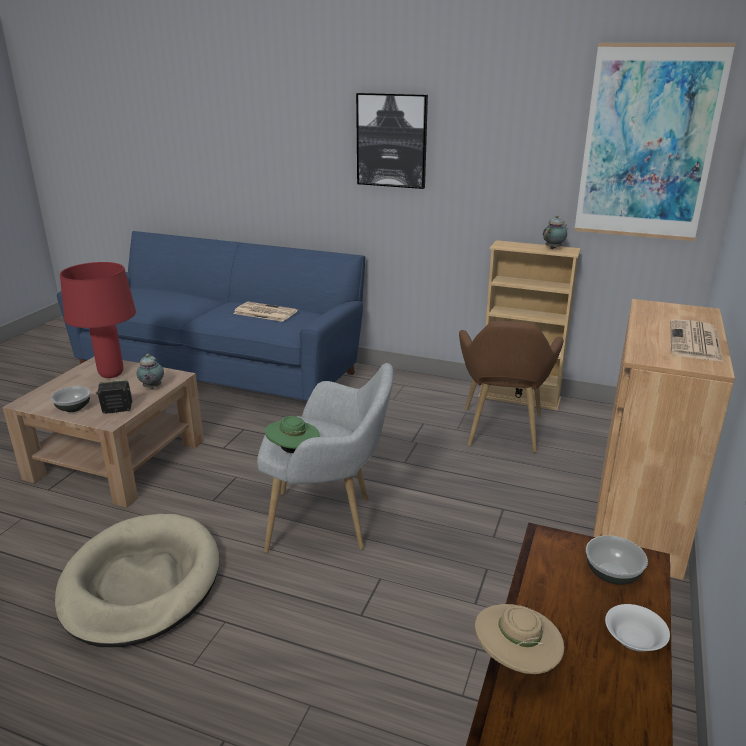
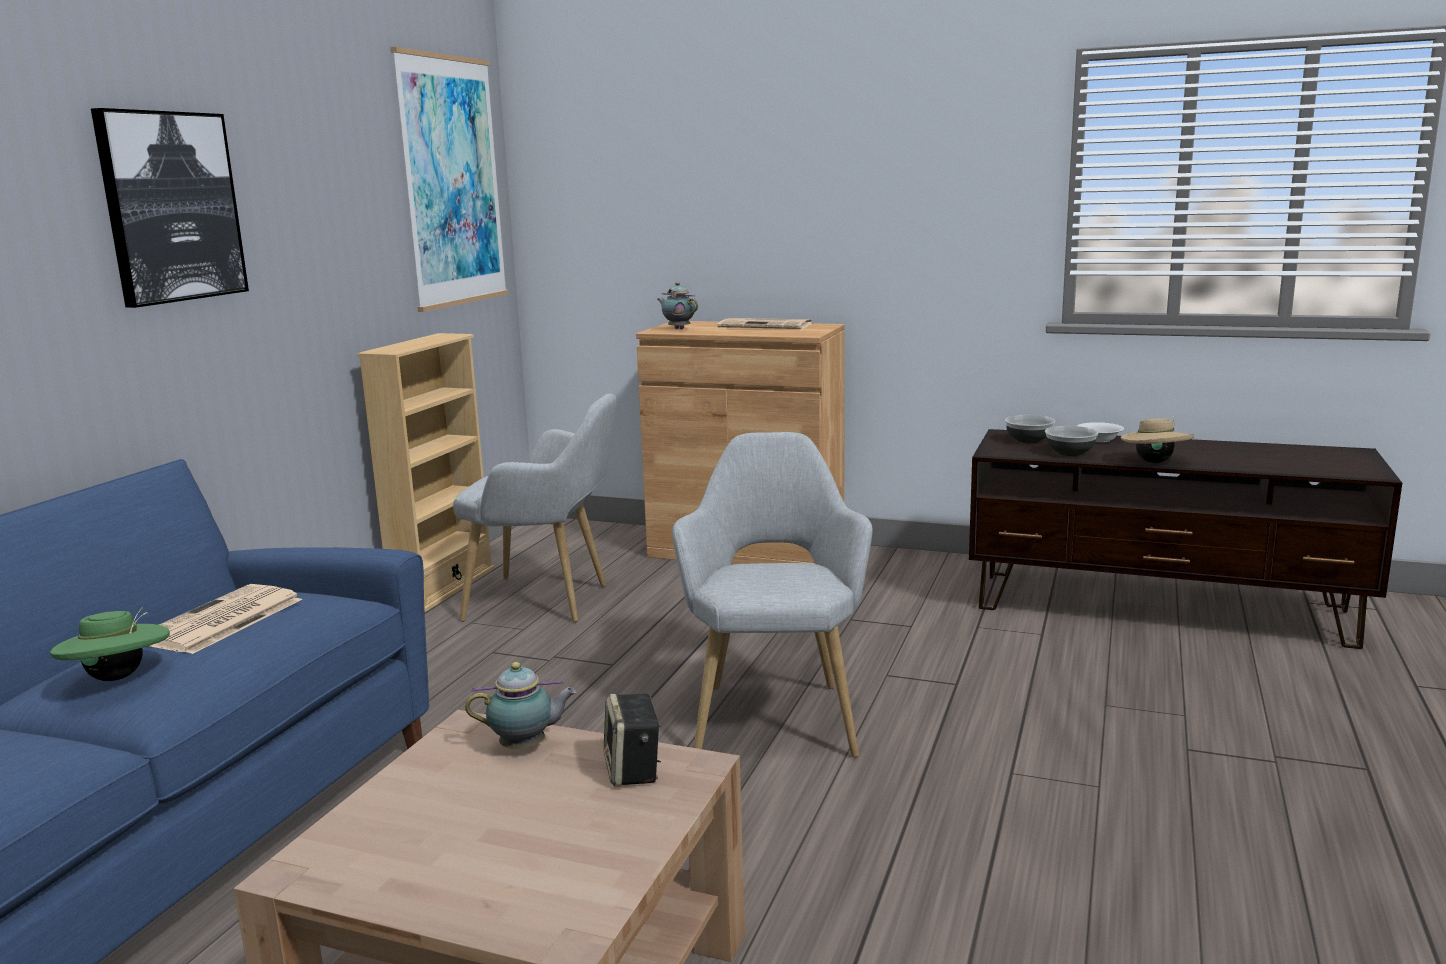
camera: 90 degrees left, 10 degrees down
bowl [51,386,90,412] -> bowl moved to [1045,426,1098,456]
beige dog bed [55,514,219,647] -> none
red table lamp [60,262,136,378] -> none
green hat [265,416,320,453] -> green hat moved to [50,607,170,681]
brown armchair [459,321,564,453] -> grey armchair [453,393,617,622]
teapot [543,215,567,249] -> teapot moved to [657,282,698,330]

